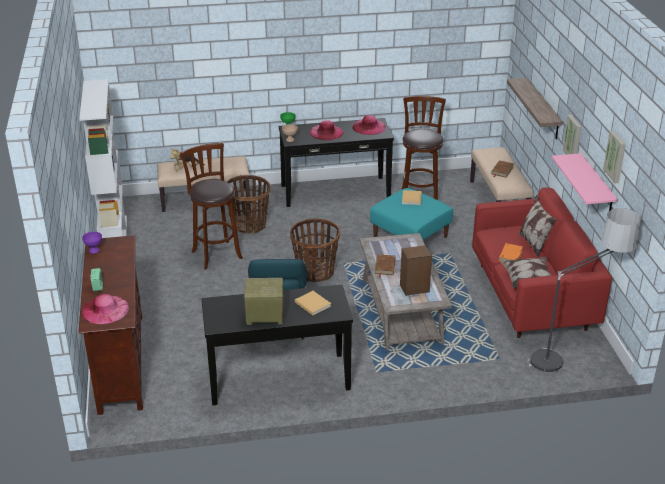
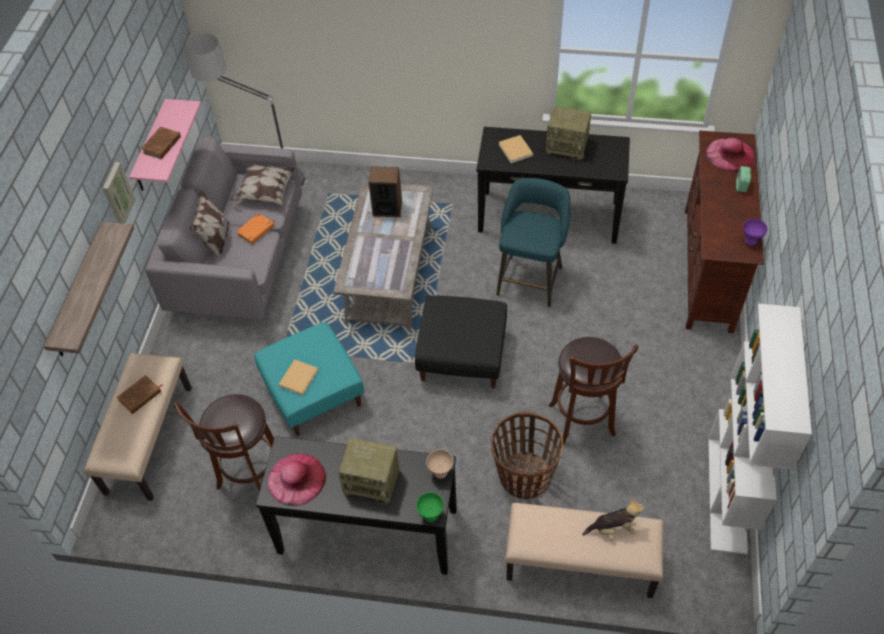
camera: 160 degrees left, 20 degrees up
basket [290,219,340,282] -> black ottoman [415,295,507,389]
pink hat [309,120,343,140] -> radio [338,438,399,505]
brown book [375,255,396,277] -> brown book moved to [141,127,181,159]
red sofa [472,187,612,338] -> grey sofa [145,136,302,319]
picture [603,130,626,184] -> none

